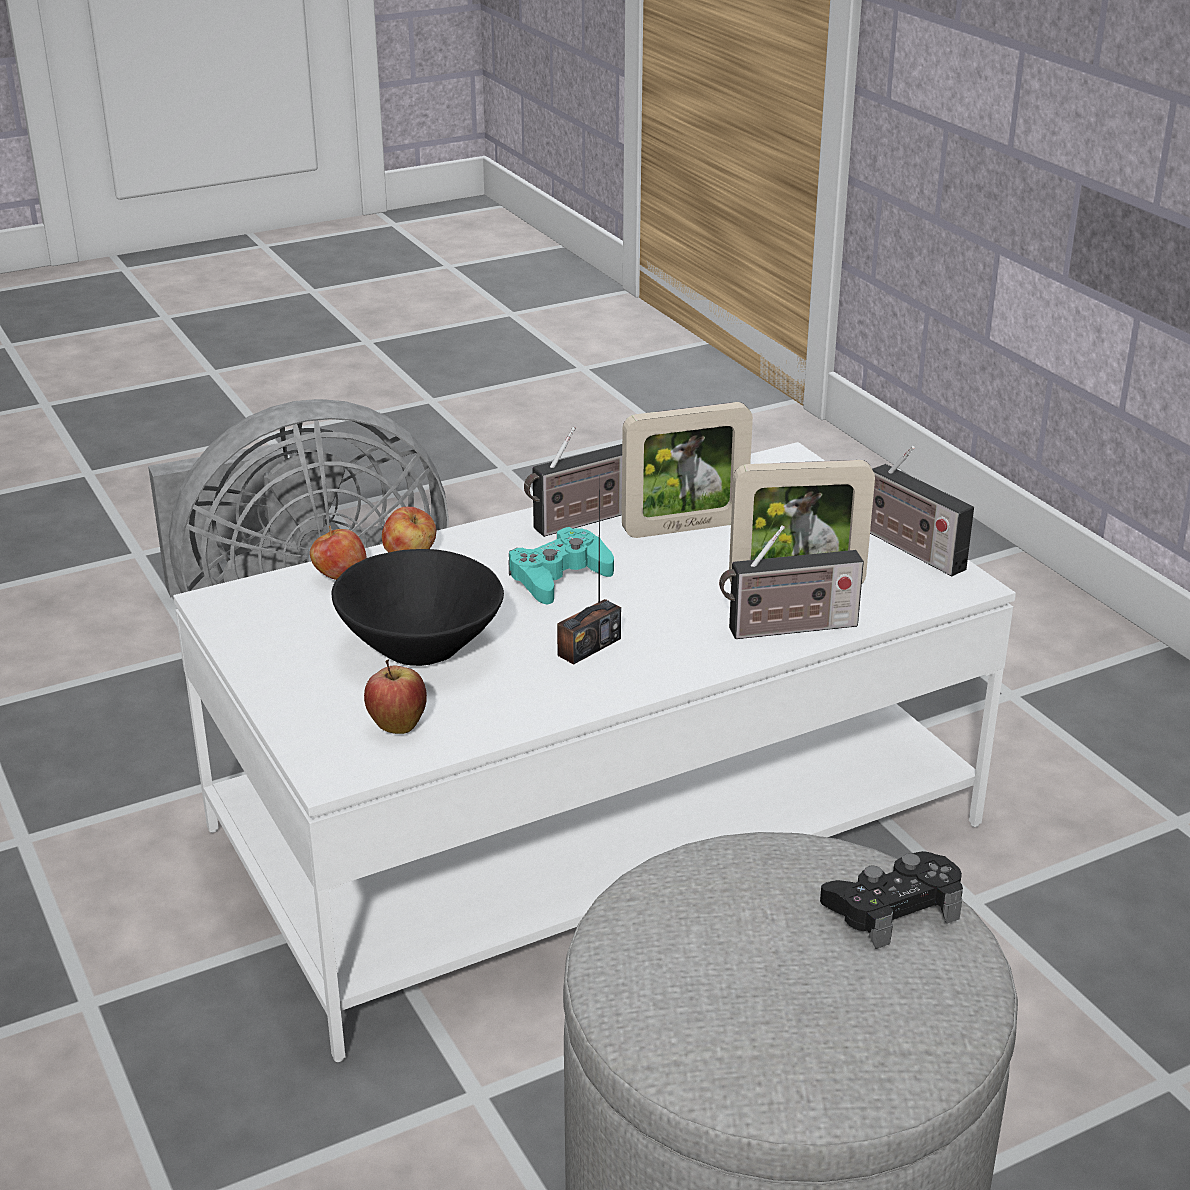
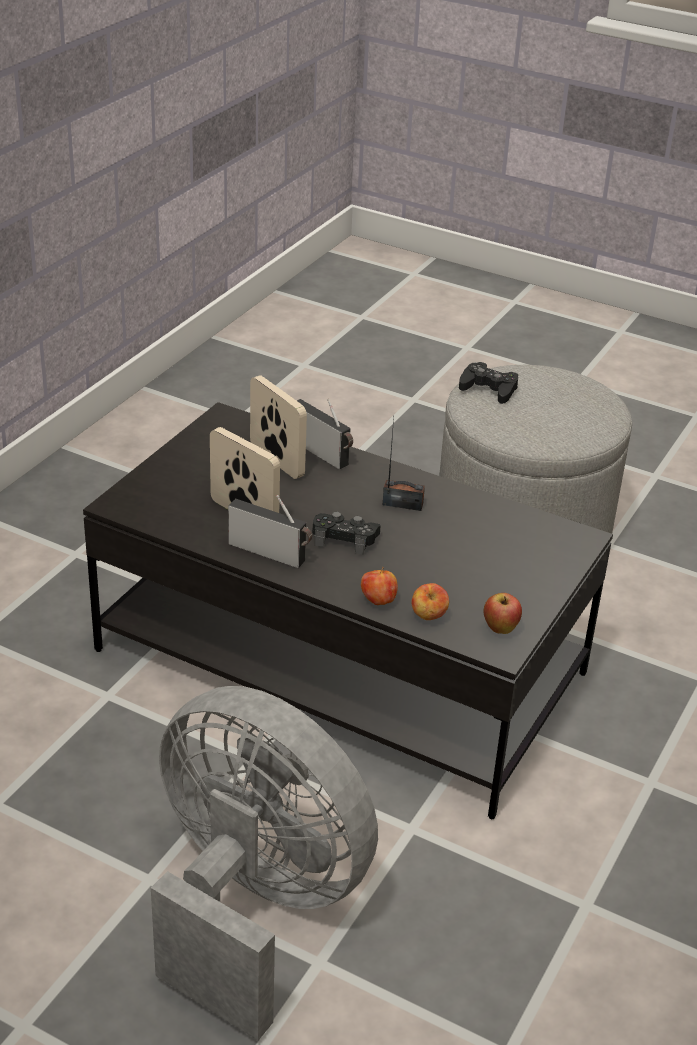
camera: 125 degrees left, 5 degrees up
white coffee table [173,442,1016,1062] -> black coffee table [83,402,613,819]
black bowl [332,549,504,666] -> none
apple [364,659,427,734] -> apple moved to [484,593,522,634]
turquoise game controller [508,527,614,605] -> black game controller [312,512,380,555]
radio [870,446,974,576] -> none

